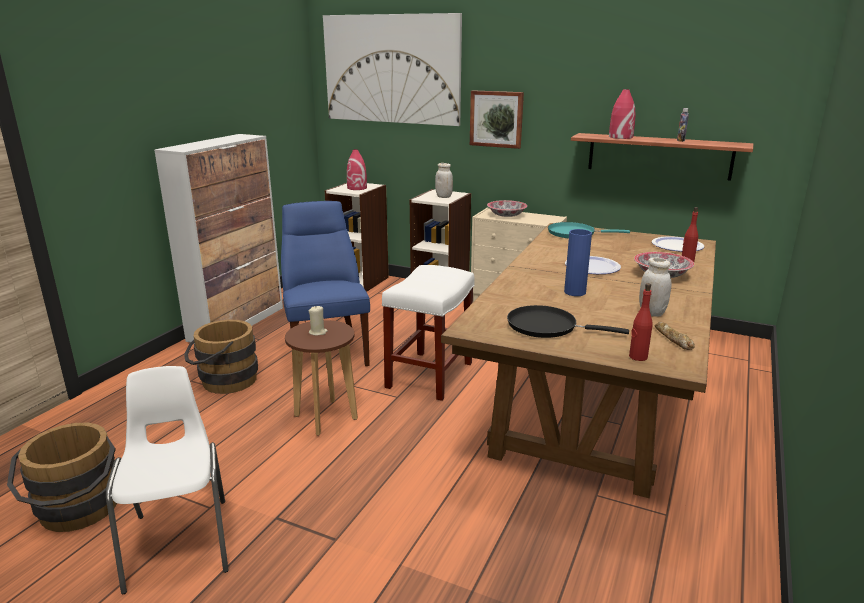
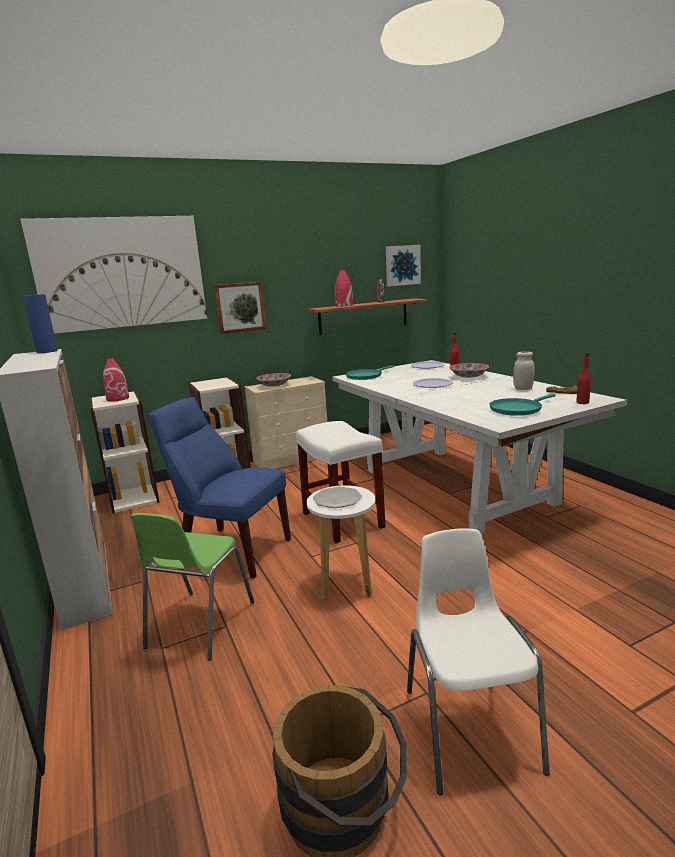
camera: 50 degrees left, 5 degrees down
white chair [106,366,229,594] -> white chair turned 60 degrees clockwise [407,528,550,795]
brown bucket [184,320,258,394] -> green chair [130,513,254,660]
brown stool [285,320,358,435] -> white stool [307,485,376,599]
beige candle [309,306,328,336] -> plate [313,486,362,508]
white jar [435,163,453,198] -> none
brown dining table [441,223,716,498] -> white dining table [332,360,628,534]
black frying pan [507,305,629,338] -> turquoise frying pan [489,394,556,416]
blue vase [564,229,592,296] -> blue vase moved to [23,294,58,353]
none -> picture [386,245,421,286]

